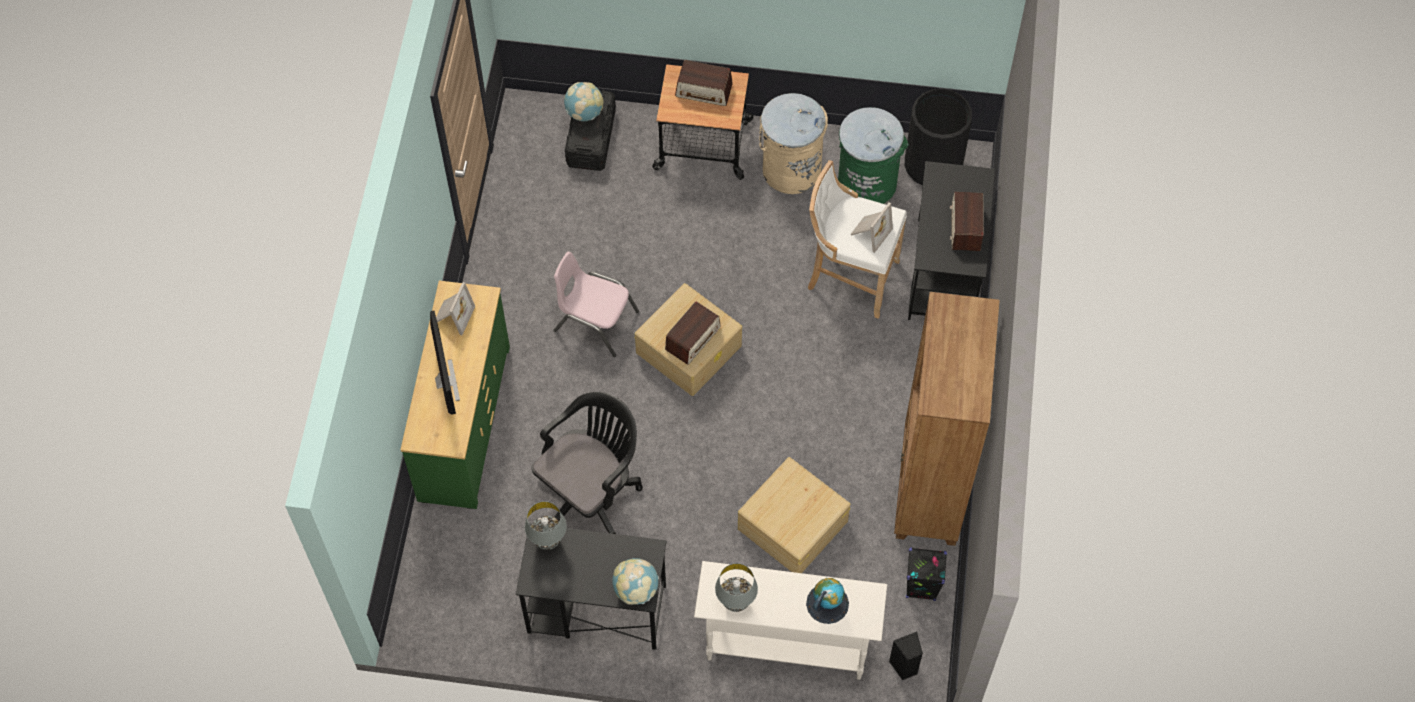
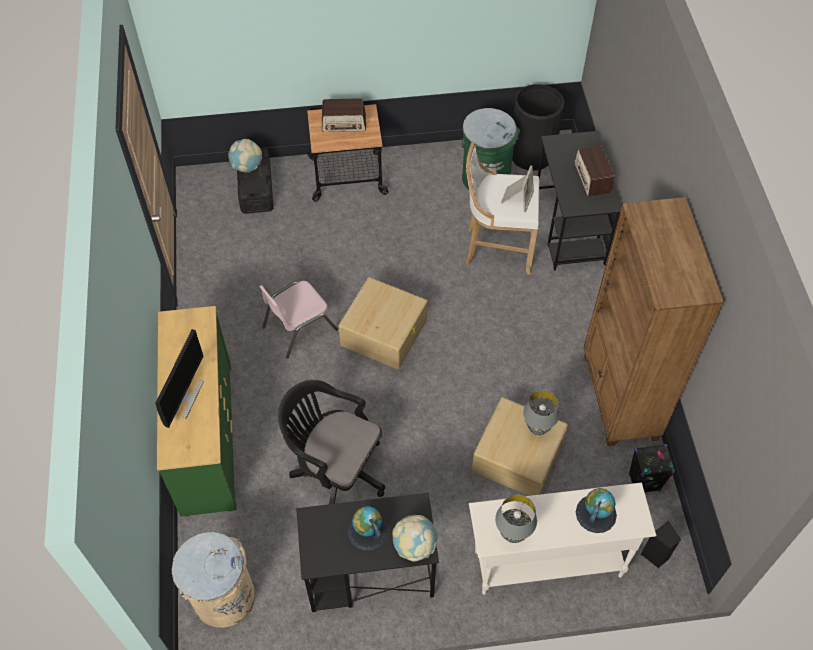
camera: 15 degrees left, 5 degrees down
monitor [430,311,460,414] -> monitor turned 45 degrees clockwise [155,329,204,428]
picture frame [436,282,475,335] -> none
grey table lamp [525,501,567,550] -> grey table lamp moved to [523,390,560,435]
black office chair [532,392,643,534] -> black office chair turned 90 degrees counterclockwise [278,380,386,504]
pink chair [553,252,639,357] -> pink chair turned 45 degrees counterclockwise [259,281,338,358]
radio [665,301,721,365] -> none
beige trash can [759,93,828,194] -> beige trash can moved to [172,532,255,628]
none -> globe [348,506,388,551]

